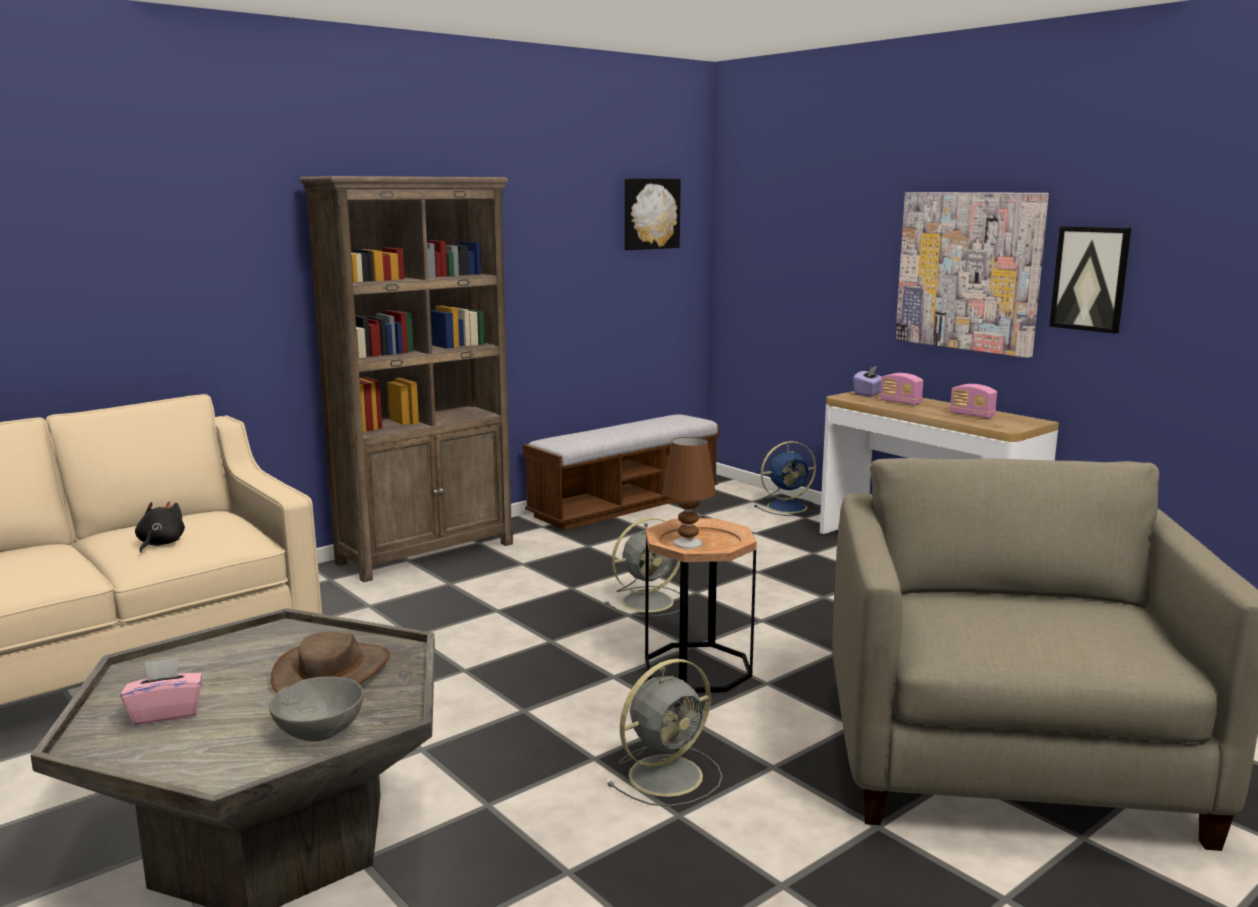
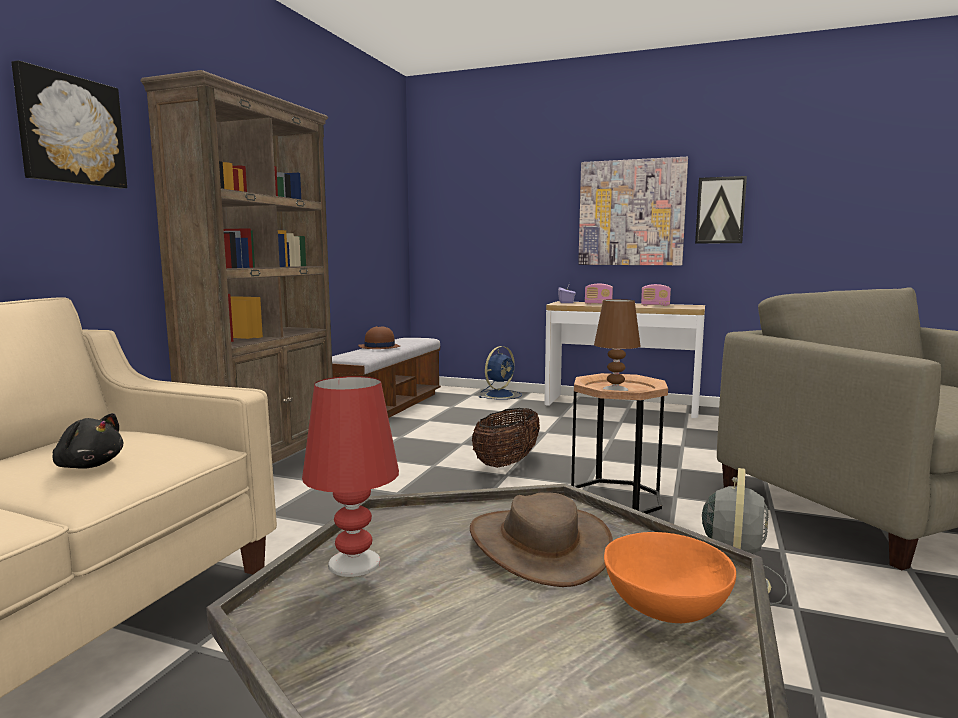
camera: 30 degrees left, 5 degrees down
pink tissue box [121,658,202,725] -> none
black plush toy [135,502,185,553] -> black plush toy turned 135 degrees clockwise [52,413,123,469]
grey bowl [269,677,363,741] -> orange bowl [604,532,736,623]
grey fan [605,518,680,617] -> basket [472,408,540,468]
picture [624,178,681,250] -> picture moved to [11,60,127,189]
none -> red table lamp [302,376,399,577]
none -> brown hat [358,326,400,349]

